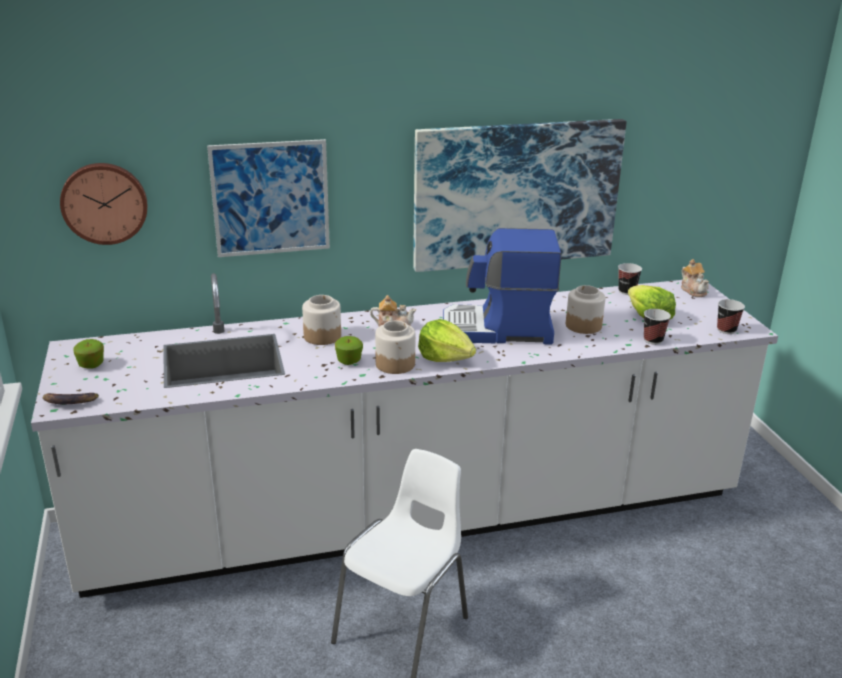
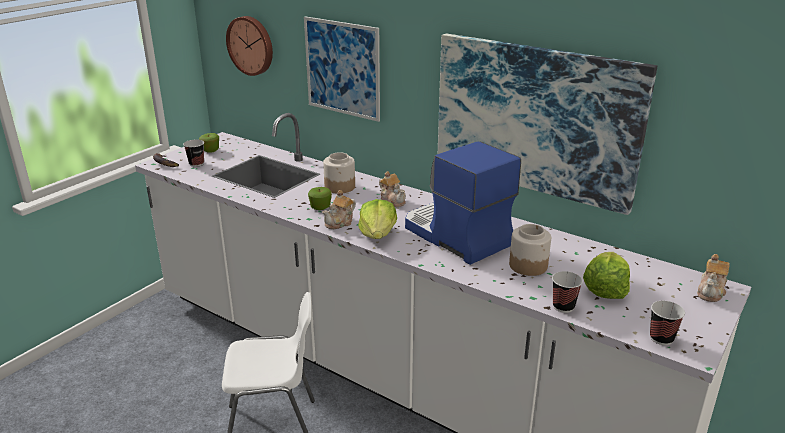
camera: 50 degrees right, 0 degrees up
jar [375,321,416,374] -> teapot [322,190,356,229]
cup [618,263,642,295] -> cup moved to [183,140,204,167]

